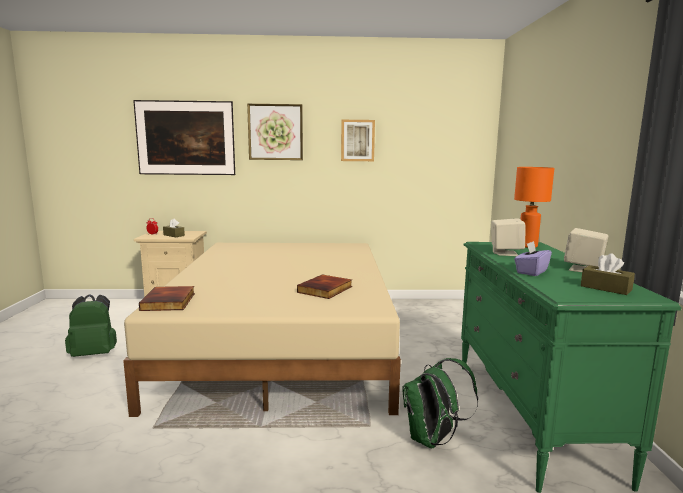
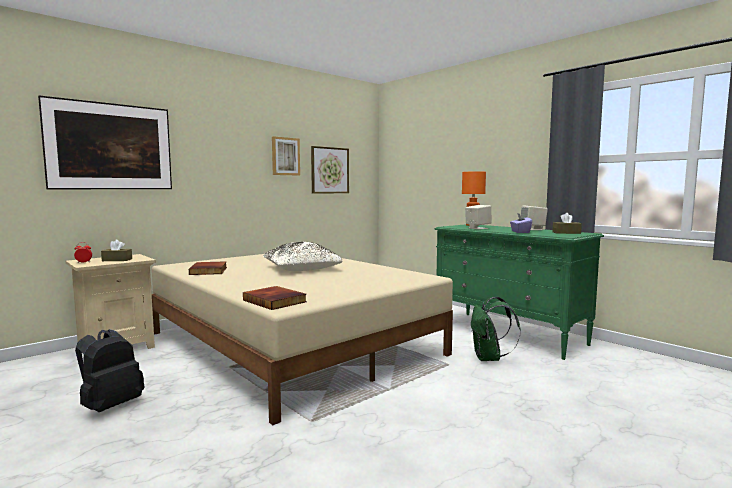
camera: 40 degrees left, 5 degrees down
green backpack [65,294,117,357] -> black backpack [75,329,144,412]
picture [247,104,303,160] -> picture moved to [311,146,349,194]
book [297,275,352,299] -> book moved to [189,261,227,275]
none -> beige pillow [263,242,343,271]

